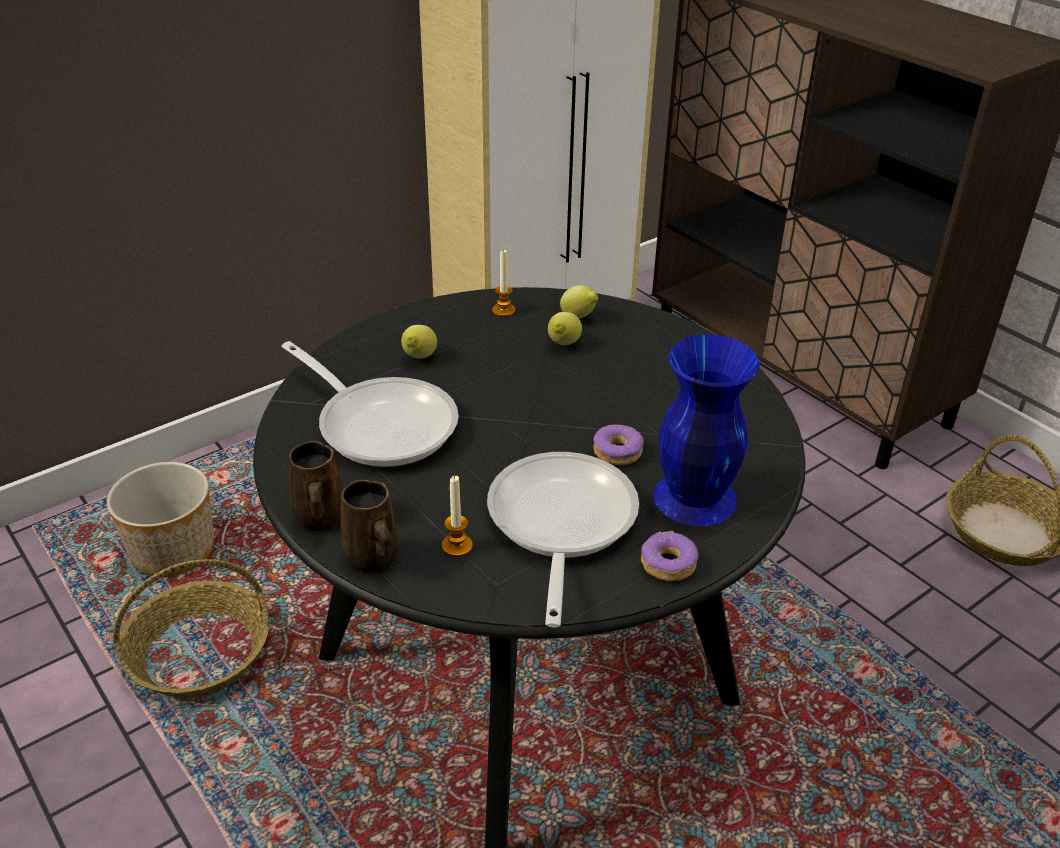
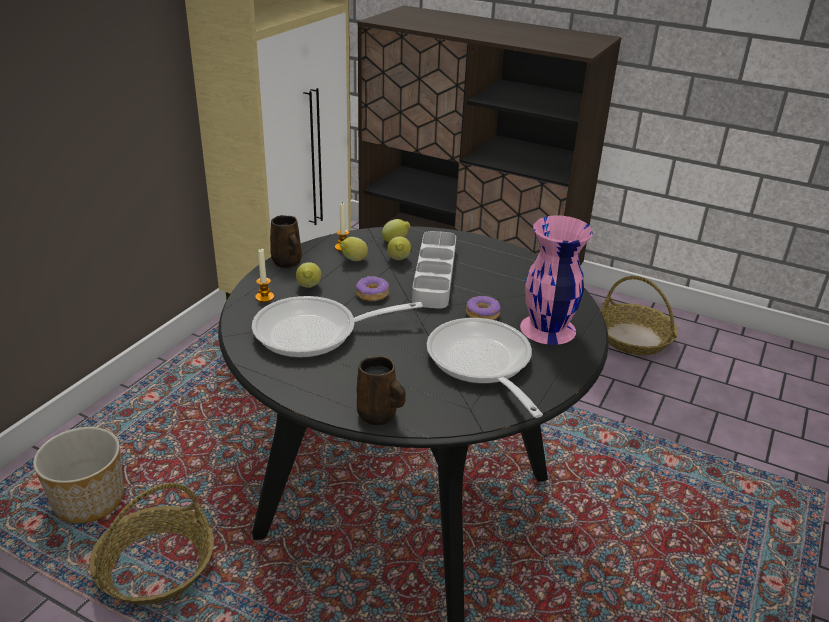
camera: 25 degrees left, 5 degrees down
frying pan [281,341,459,467] -> frying pan turned 150 degrees clockwise [252,296,423,358]
brown mug [289,441,342,531] -> brown mug moved to [270,215,302,268]
candle [442,476,473,557] -> candle moved to [255,249,274,302]
donut [641,531,698,581] -> donut moved to [356,276,389,301]
blue vase [653,334,760,526] -> pink vase [520,215,593,345]
none -> lemon [340,237,368,261]
none -> grey tray [412,231,456,309]

